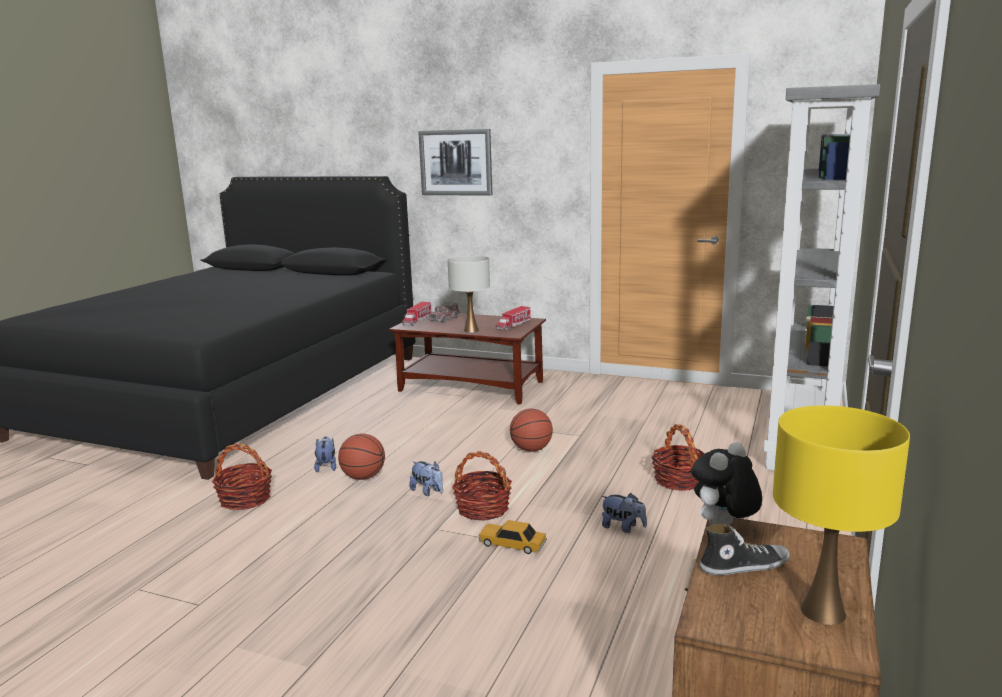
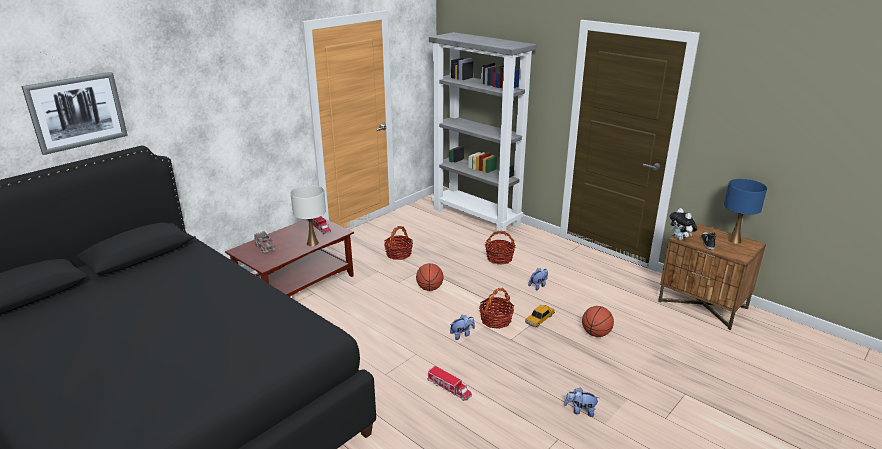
camera: 70 degrees left, 10 degrees up
basket [212,443,272,511] -> basket moved to [384,226,413,260]
plush toy [314,437,336,472] -> plush toy moved to [564,387,599,417]
basketball [338,433,385,480] -> basketball moved to [582,306,614,337]
toy truck [402,302,432,326] -> toy truck moved to [427,366,472,401]
picture [418,129,492,196] -> picture moved to [22,72,128,155]
yellow table lamp [773,405,910,625] -> blue table lamp [724,179,767,244]

